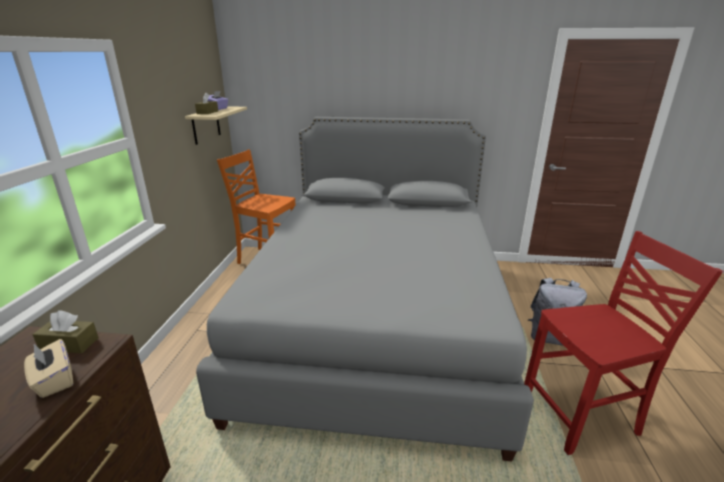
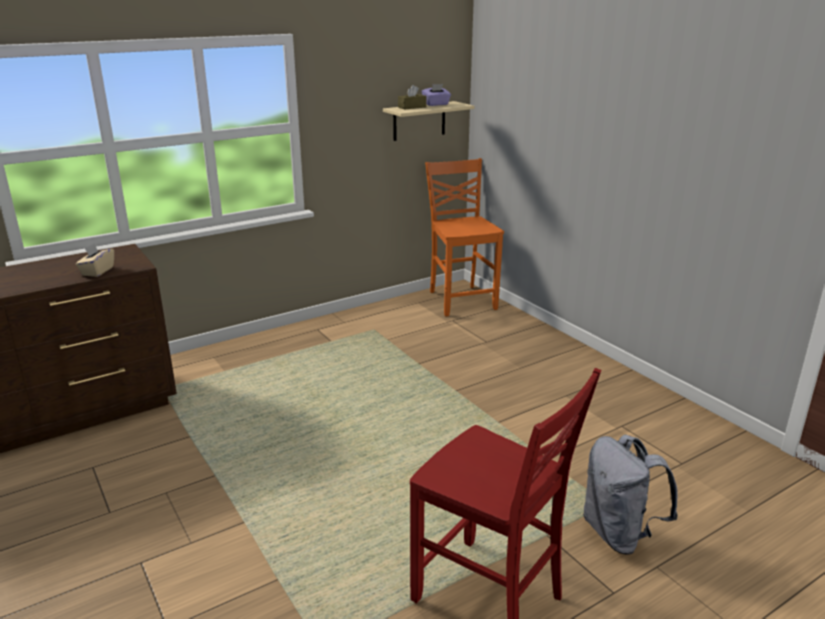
camera: 50 degrees right, 0 degrees up
brown tissue box [33,310,99,353] -> none
grey bed [196,117,534,462] -> none

